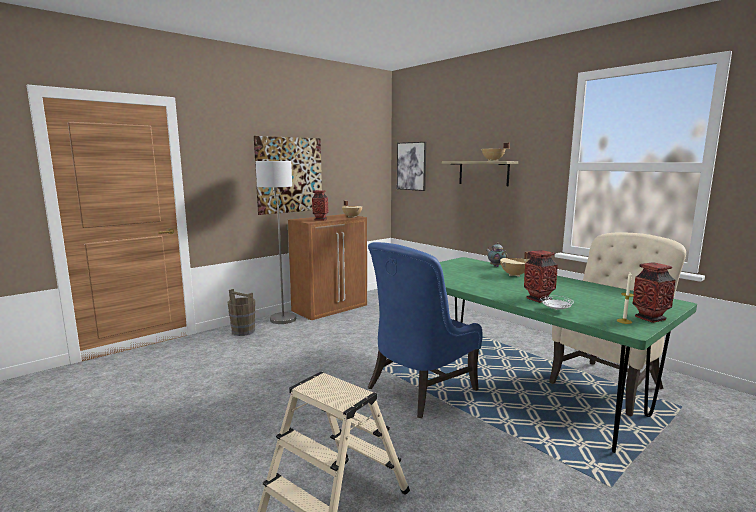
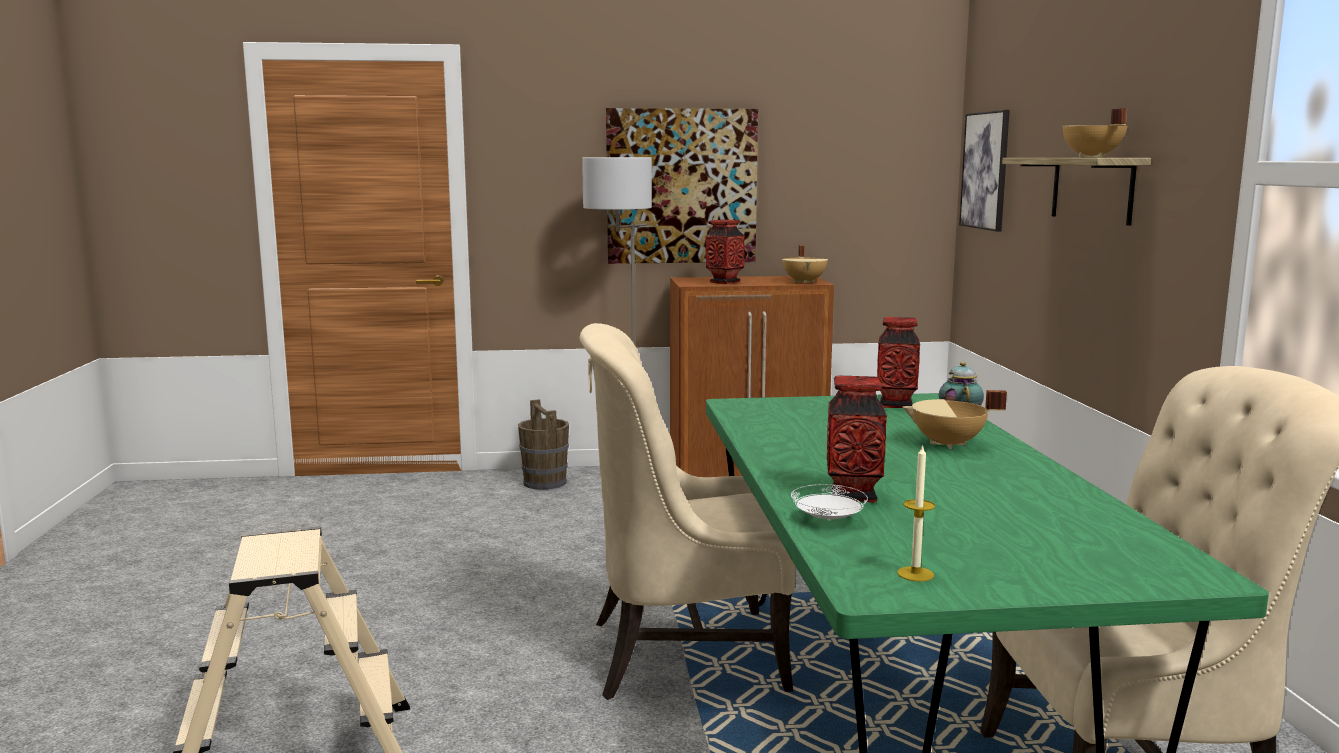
camera: 35 degrees right, 0 degrees up
blue chair [368,242,483,418] -> beige chair [580,323,796,700]
vase [633,262,676,323] -> vase moved to [877,317,920,408]

